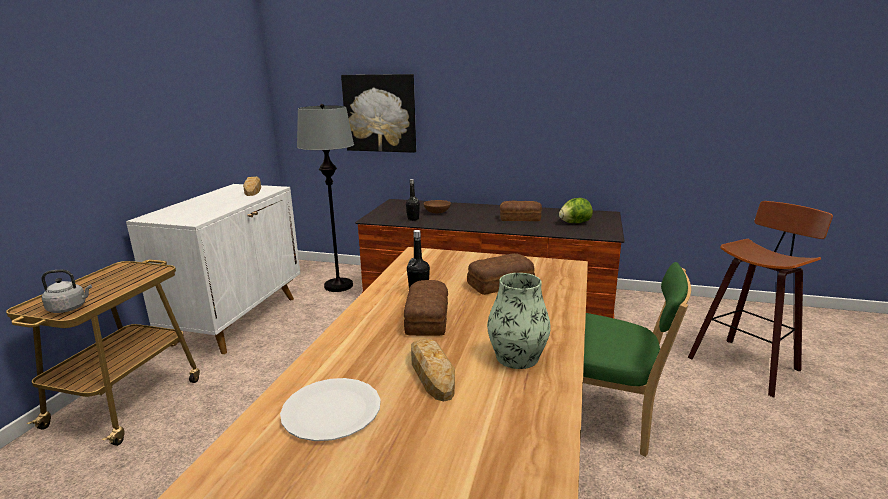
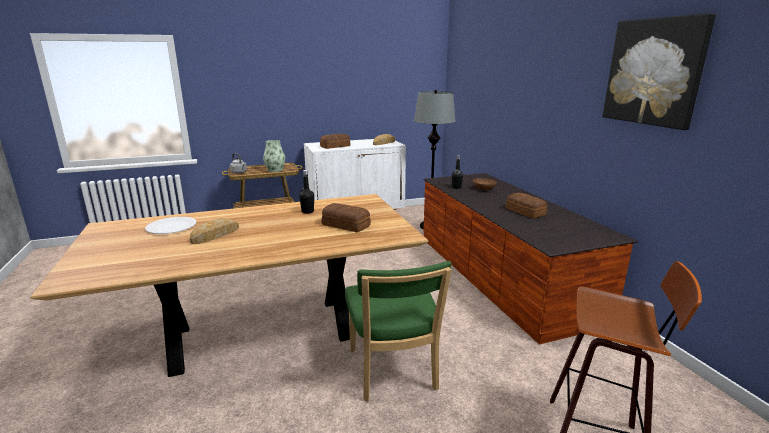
camera: 55 degrees right, 0 degrees up
picture [341,74,416,153] -> picture moved to [603,13,716,130]
bread [404,280,448,336] -> bread moved to [320,134,350,149]
vase [487,273,551,369] -> vase moved to [263,140,285,172]
lettuce [559,198,593,223] -> none

